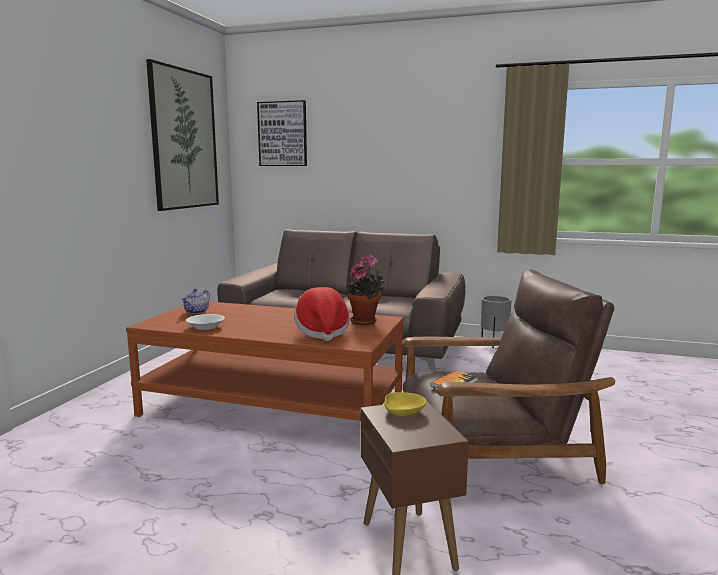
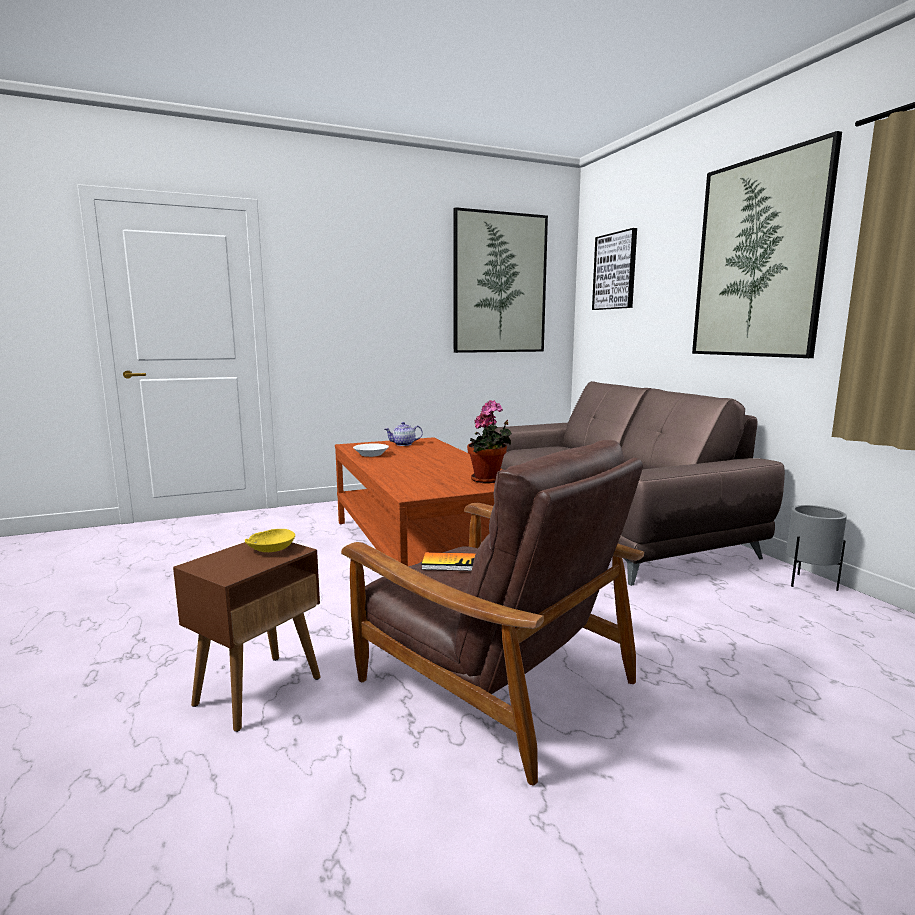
camera: 50 degrees right, 0 degrees up
hat [294,287,350,341] -> none
none -> picture [692,131,842,358]

